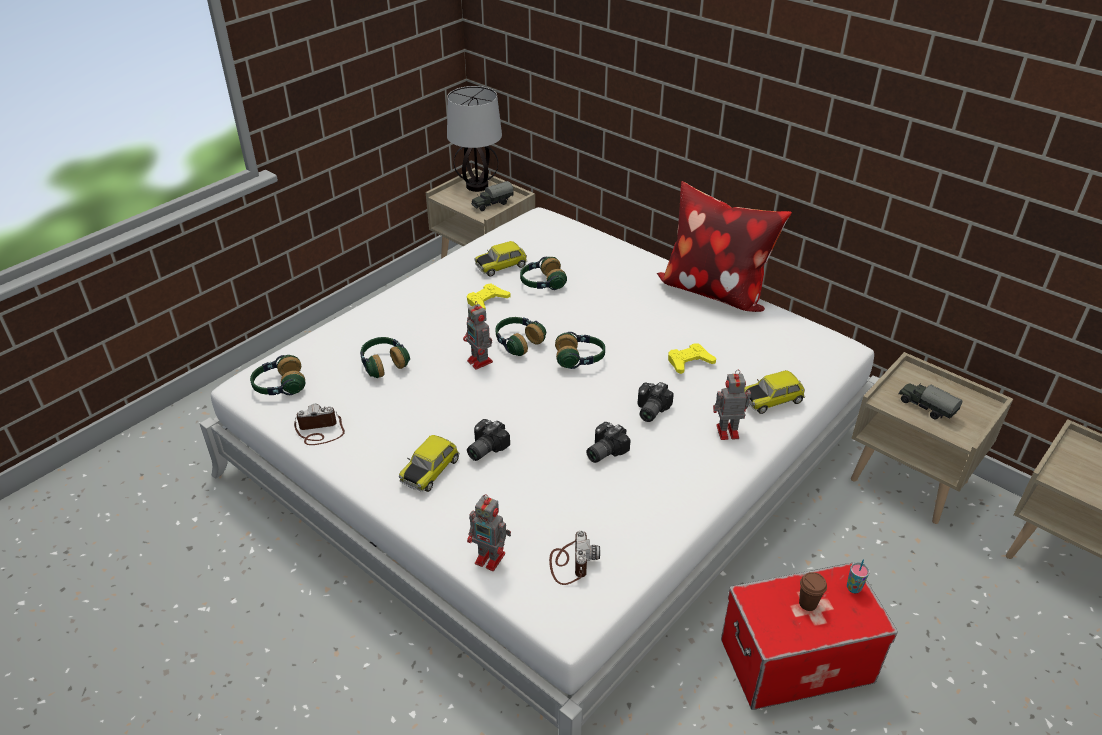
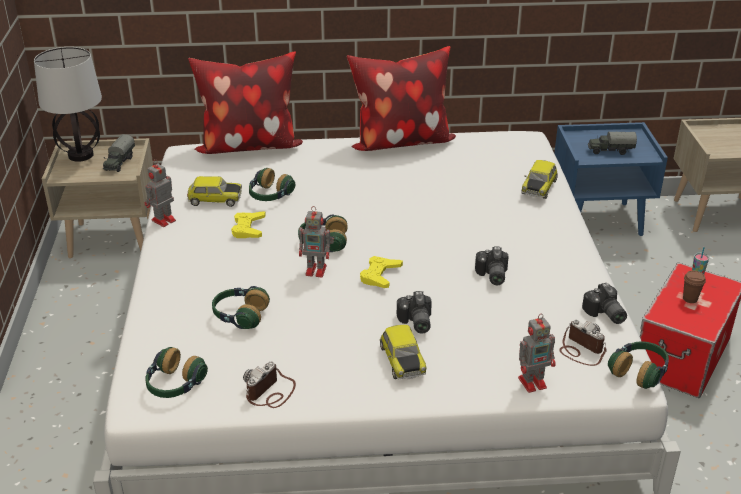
camera: 45 degrees left, 5 degrees down
toy car [474,241,527,277] -> toy car turned 105 degrees counterclockwise [187,176,242,207]
headphones [555,332,605,369] -> headphones moved to [608,341,669,389]
camera [638,382,674,422] -> camera moved to [582,283,627,324]
yellow game controller [668,343,716,374] -> yellow game controller moved to [360,256,403,288]
toy robot [713,370,751,440] -> toy robot moved to [145,159,176,227]
beige nightstand [851,352,1013,524] -> blue nightstand [554,122,668,236]
none -> pillow [188,51,303,154]

